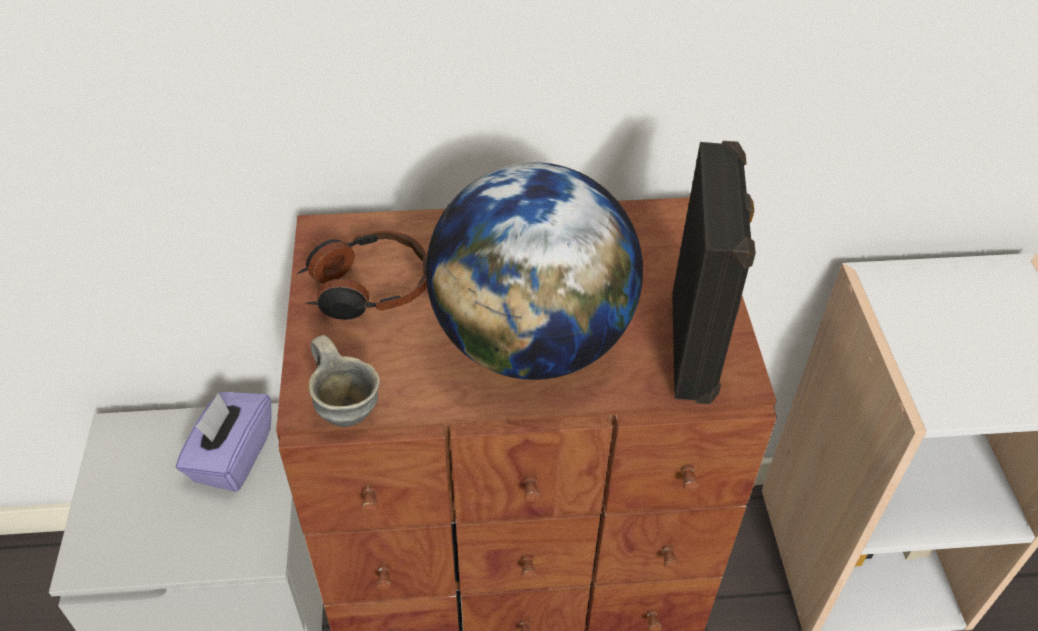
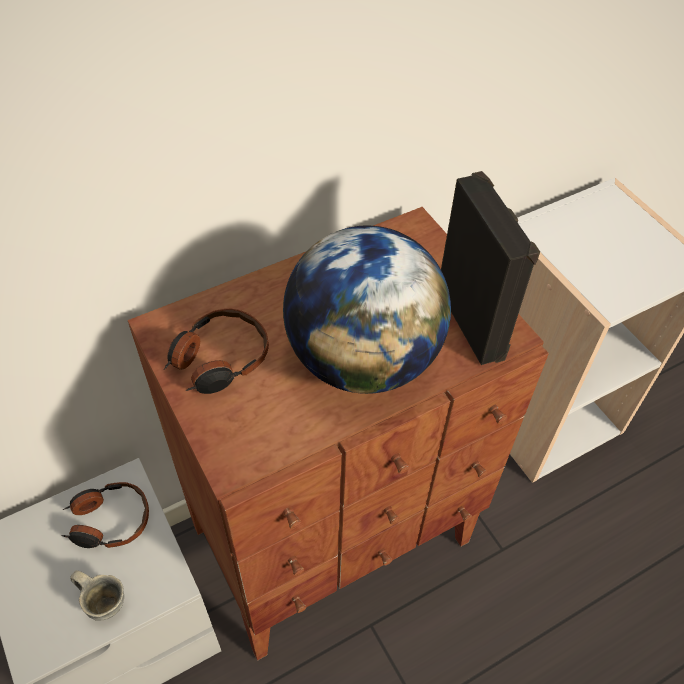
camera: 25 degrees left, 5 degrees up
purple tissue box [176,392,272,492] -> headphones [62,482,149,548]
grey mug [309,335,380,427] -> grey mug moved to [70,570,124,621]

